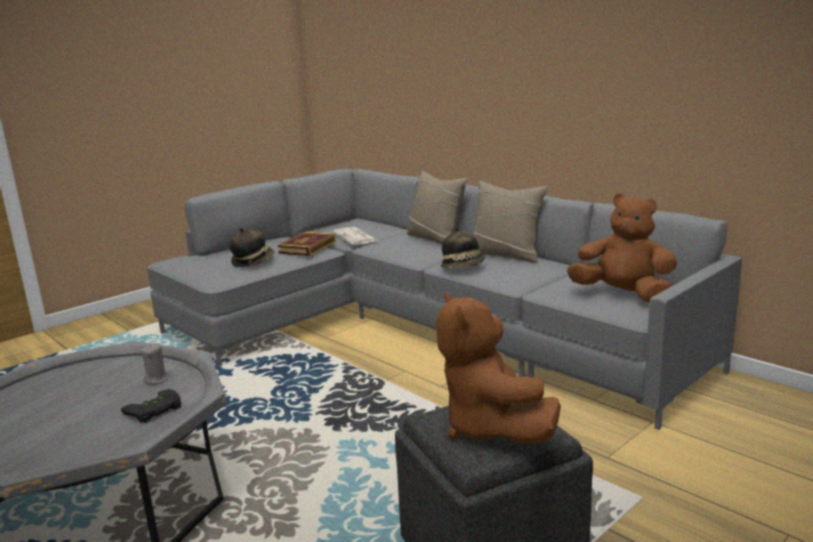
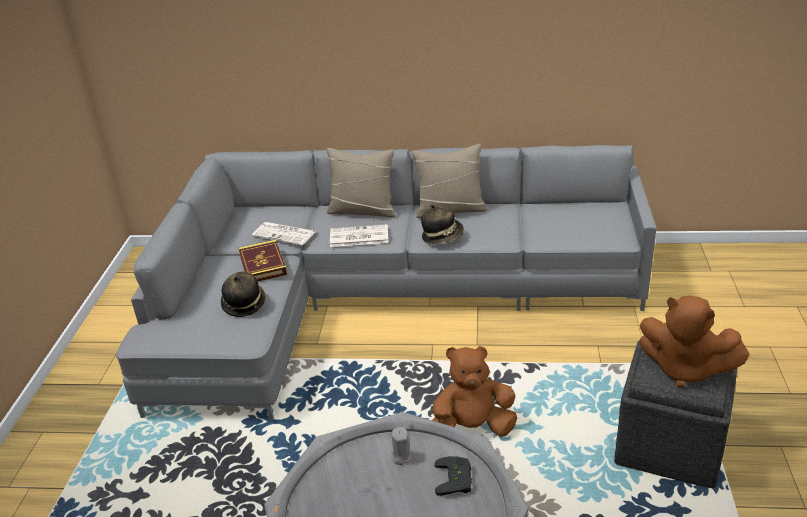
camera: 40 degrees left, 15 degrees up
brown plush toy [567,193,677,302] -> brown plush toy moved to [432,346,517,437]
none -> newspaper [330,224,388,247]

